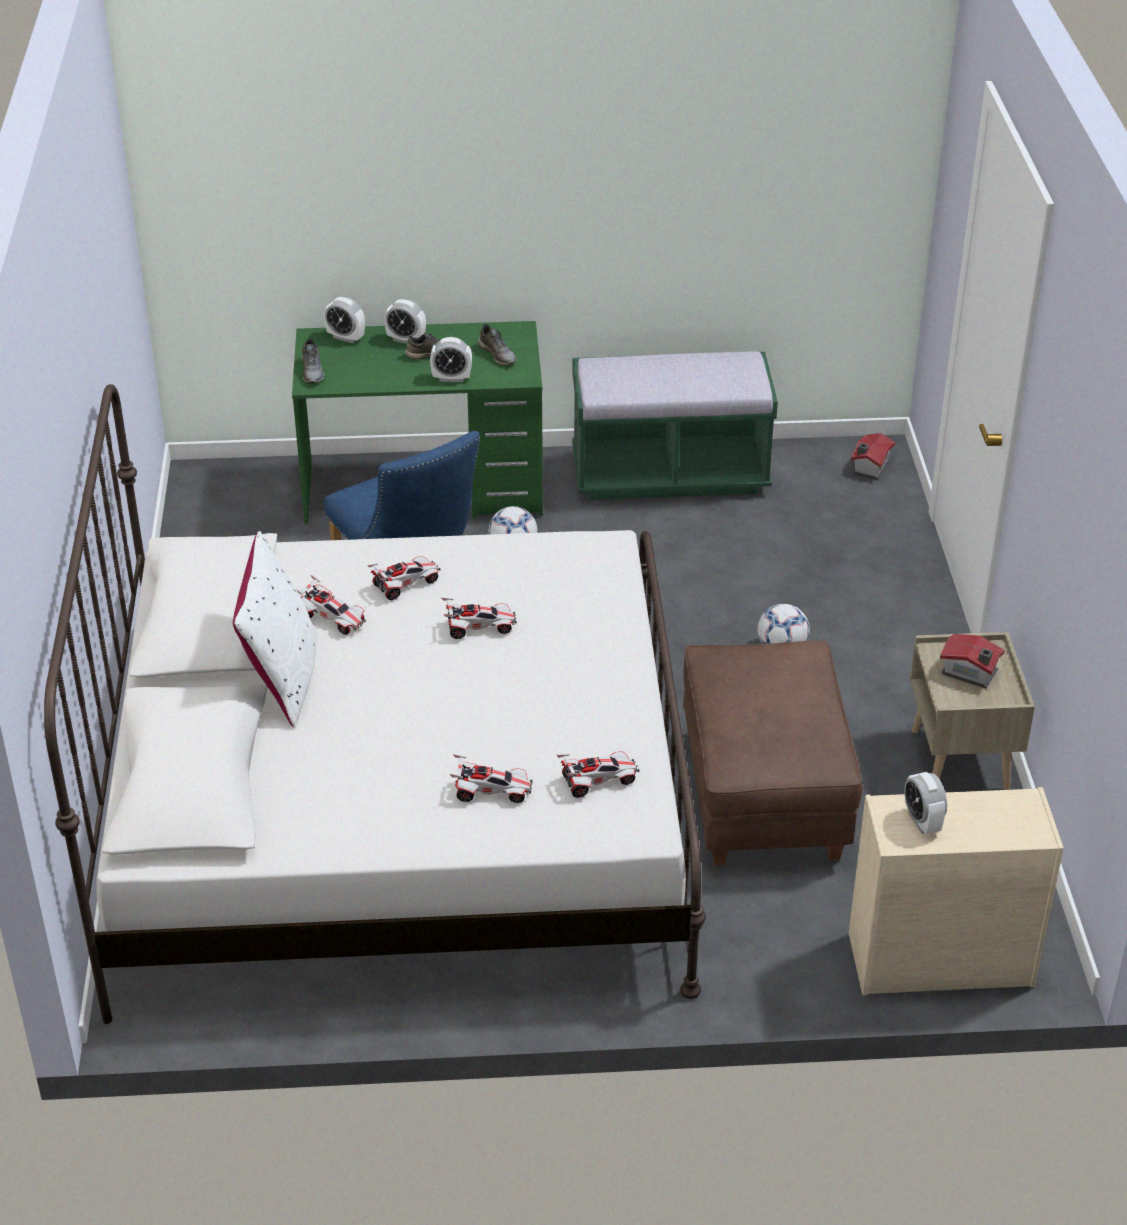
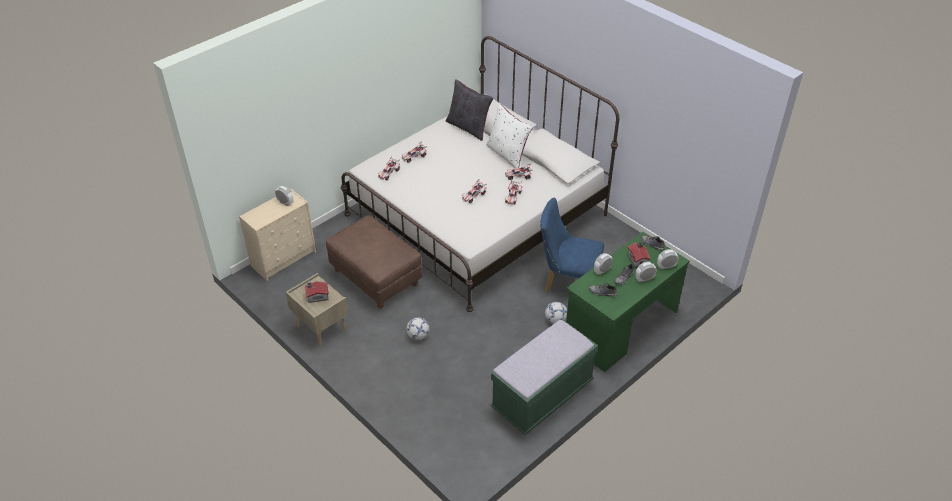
camera: 140 degrees right, 5 degrees up
toy house [851,433,895,480] -> toy house moved to [627,242,650,268]
none -> black pillow [446,79,493,141]

